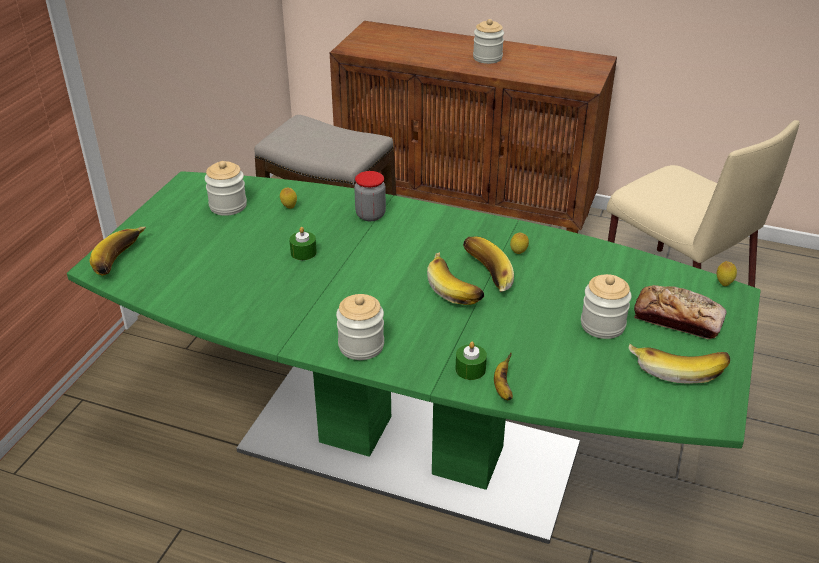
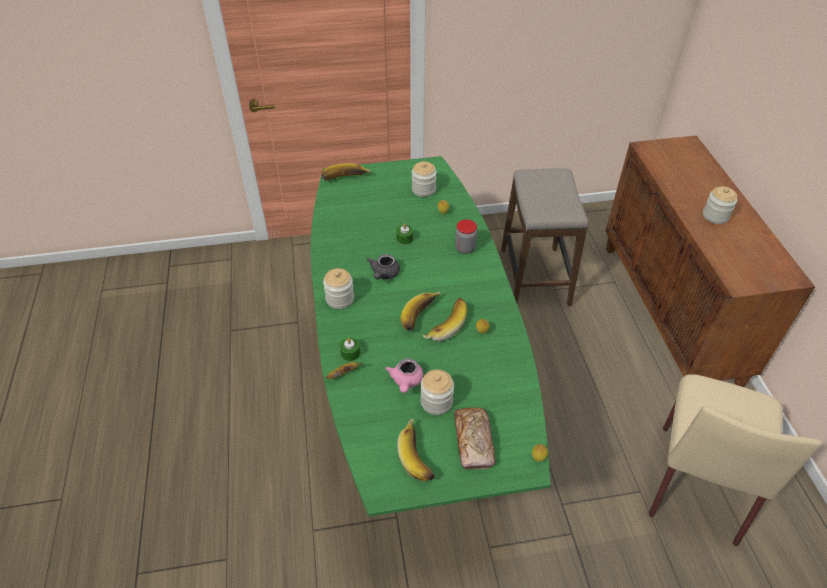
camera: 60 degrees right, 10 degrees up
none -> grey teapot [367,254,400,280]
none -> pink teapot [385,358,423,393]

